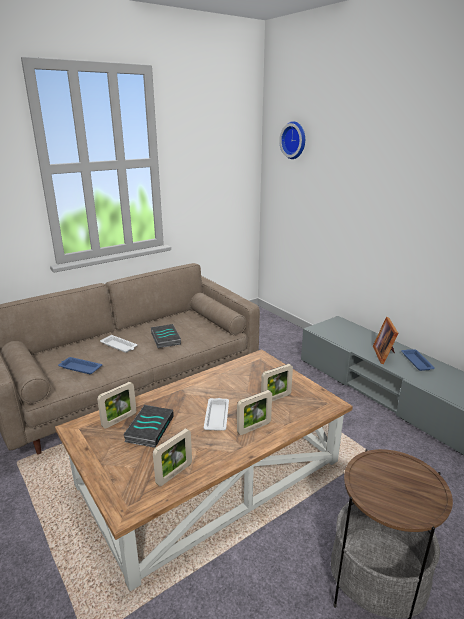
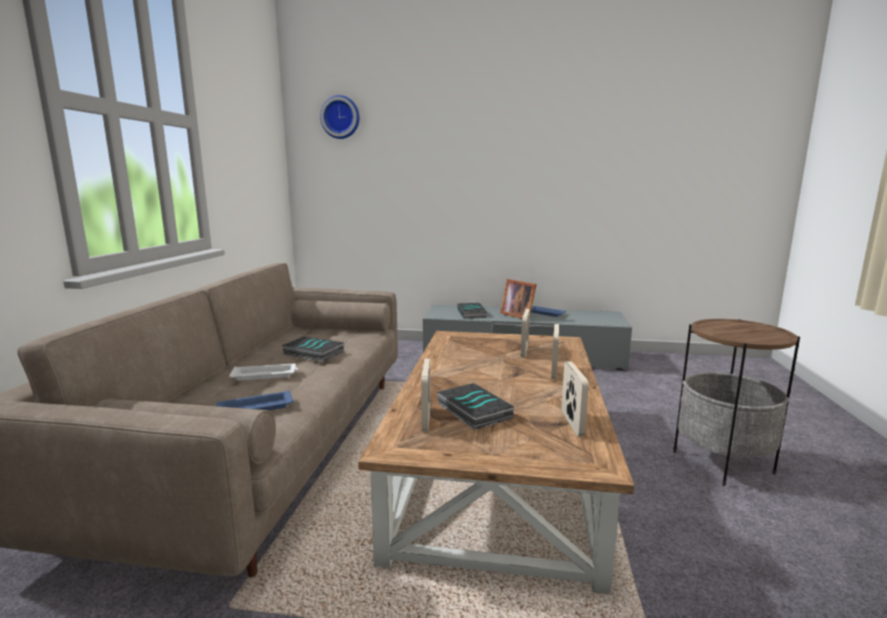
camera: 45 degrees left, 10 degrees down
white tray [204,398,229,431] -> none
none -> book [457,303,487,318]

